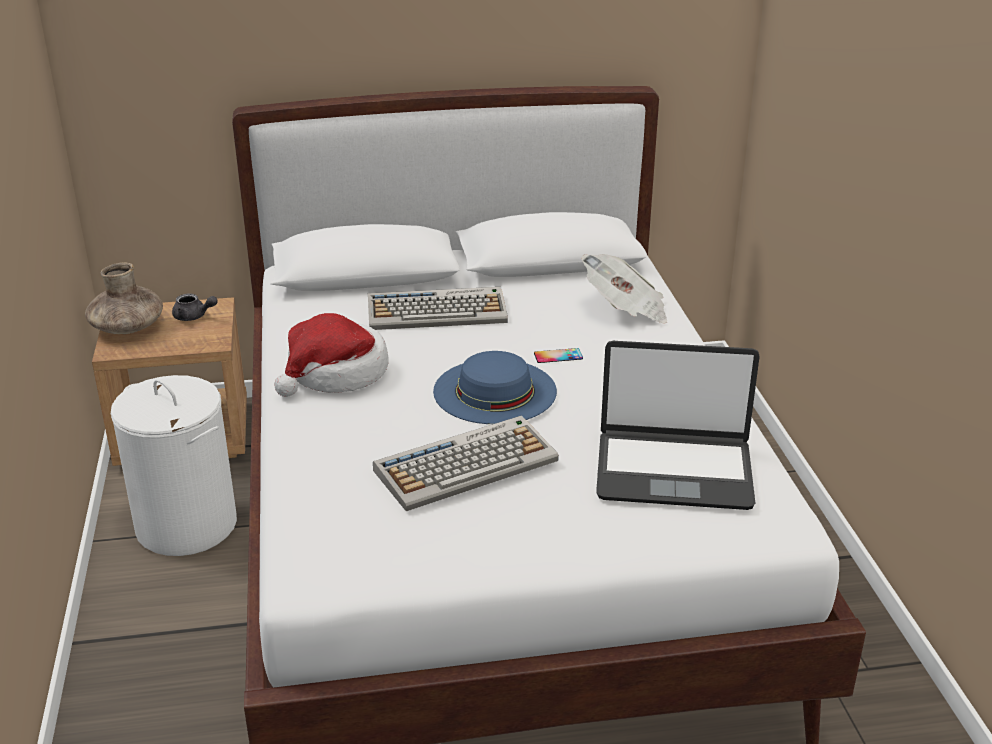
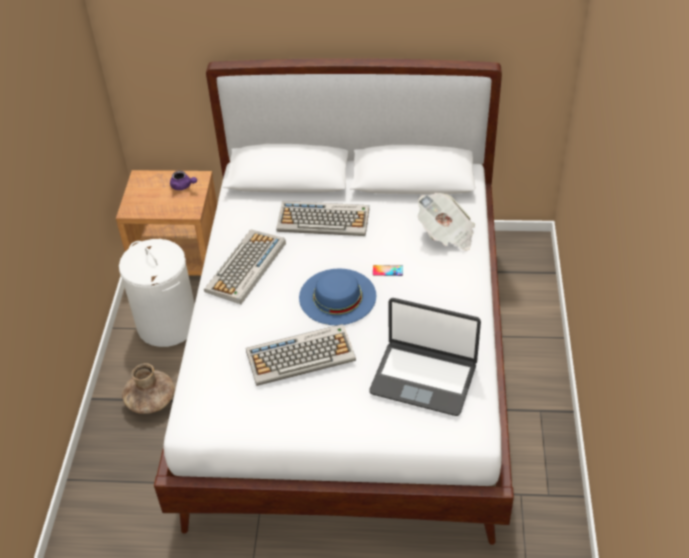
camera: 15 degrees right, 15 degrees up
brown vase [85,262,163,334] -> brown vase moved to [122,363,174,414]
grey teapot [172,294,218,321] -> purple teapot [170,171,197,190]
hat [274,313,389,397] -> keyboard [204,229,286,304]

